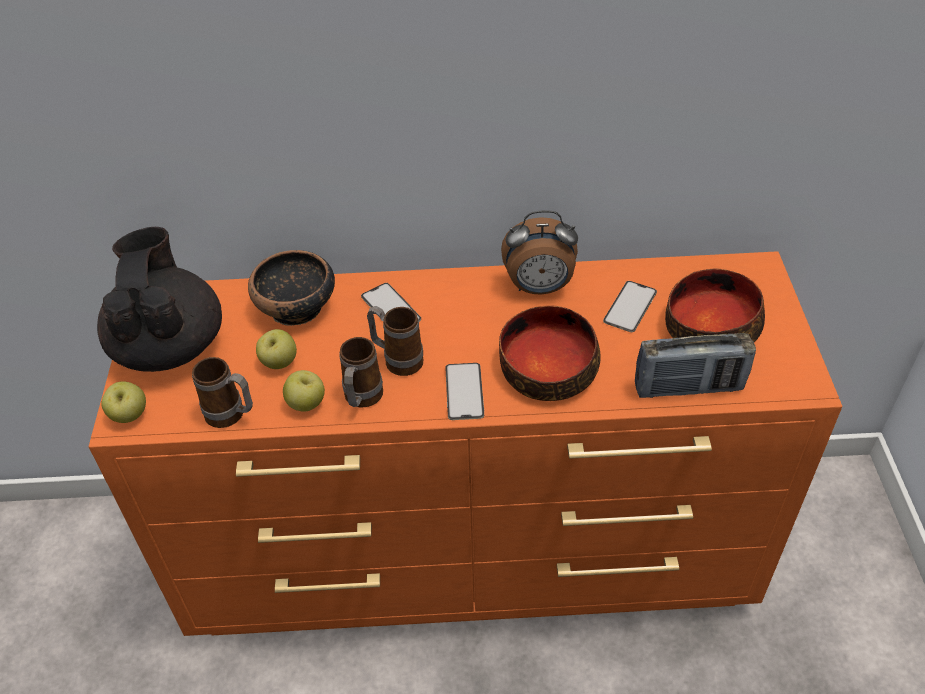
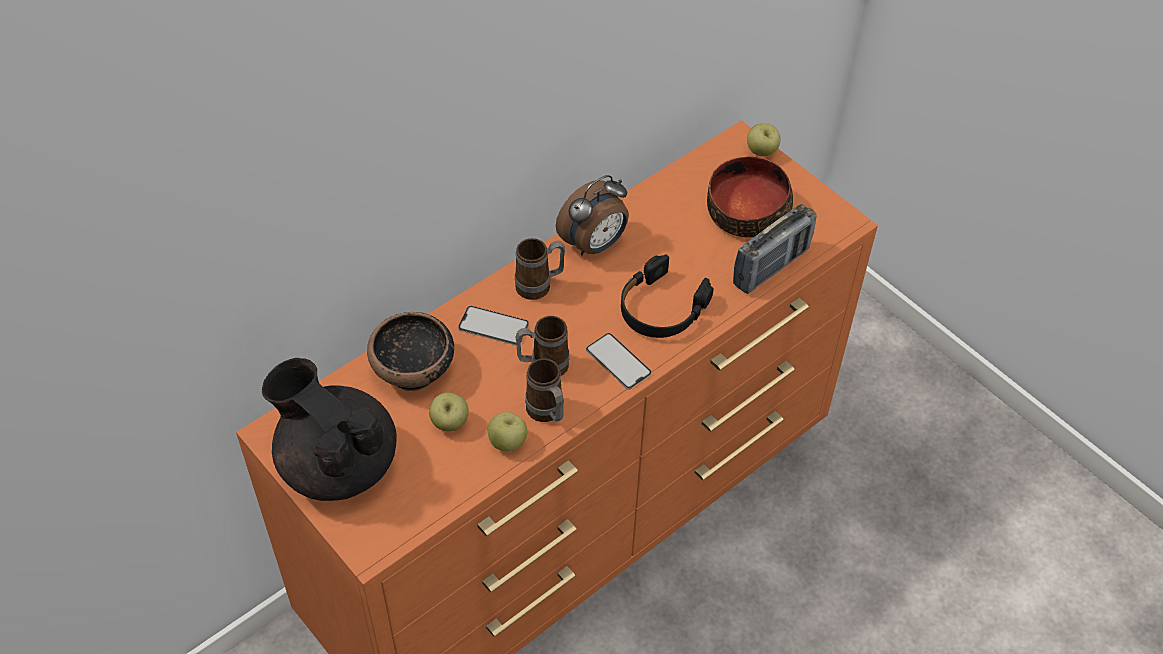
camera: 40 degrees left, 5 degrees up
apple [101,381,146,423] -> apple moved to [747,123,781,156]
mug [192,357,253,428] -> mug moved to [515,238,565,300]
bowl [499,305,601,401] -> black headphones [621,254,714,338]
phone [603,281,657,332] -> none

